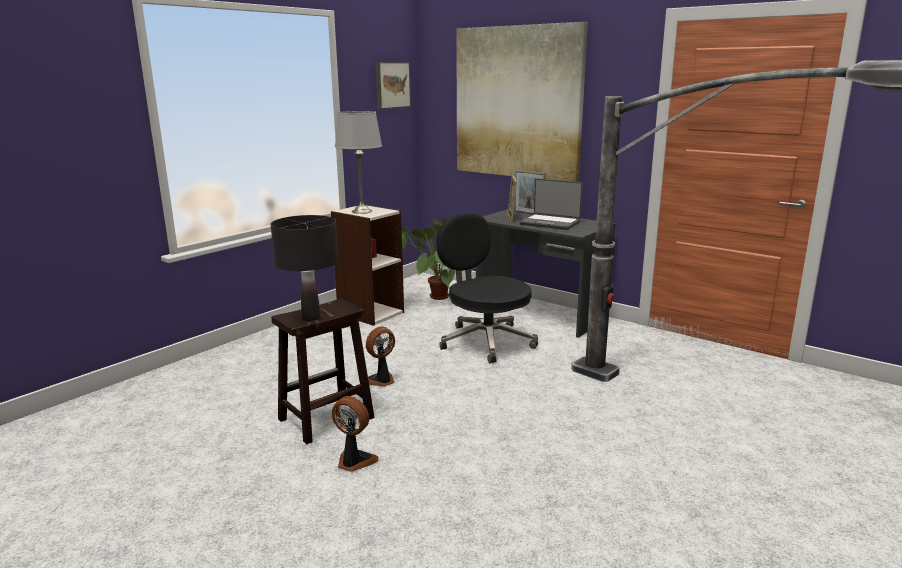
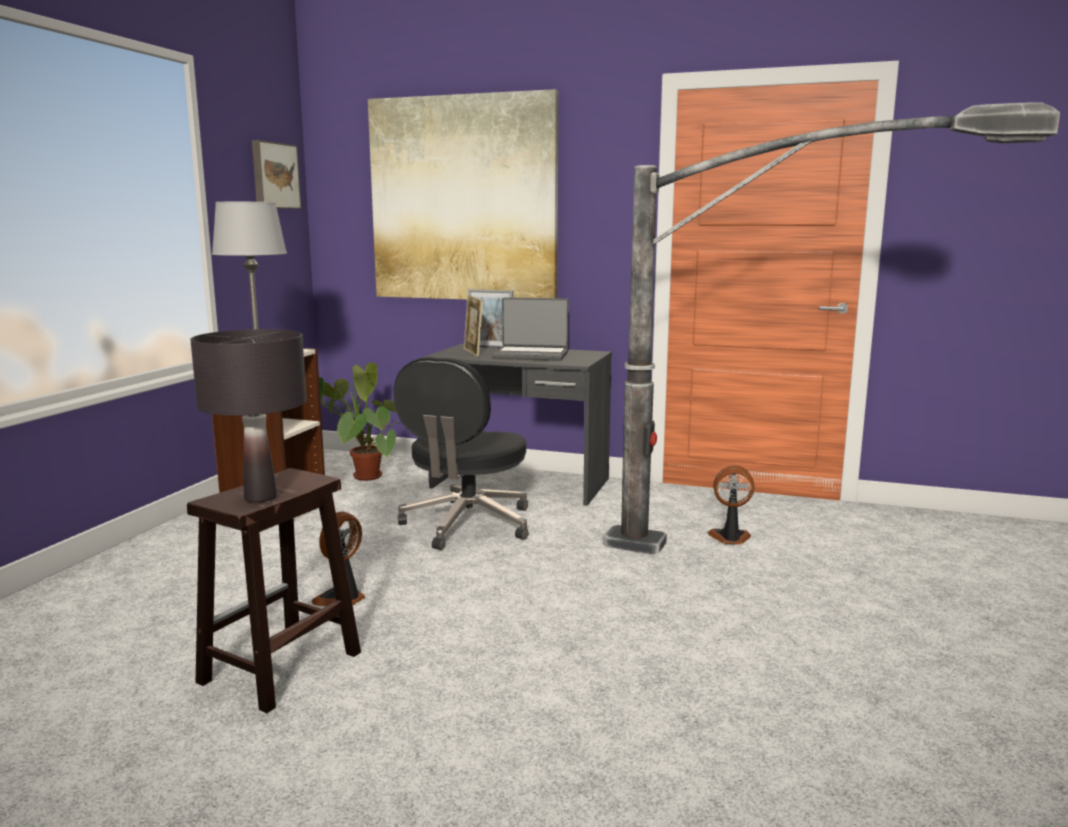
camera: 20 degrees left, 5 degrees down
fan [332,396,378,472] -> fan moved to [707,465,755,545]
black office chair [436,213,538,363] -> black office chair turned 105 degrees counterclockwise [394,357,529,550]

